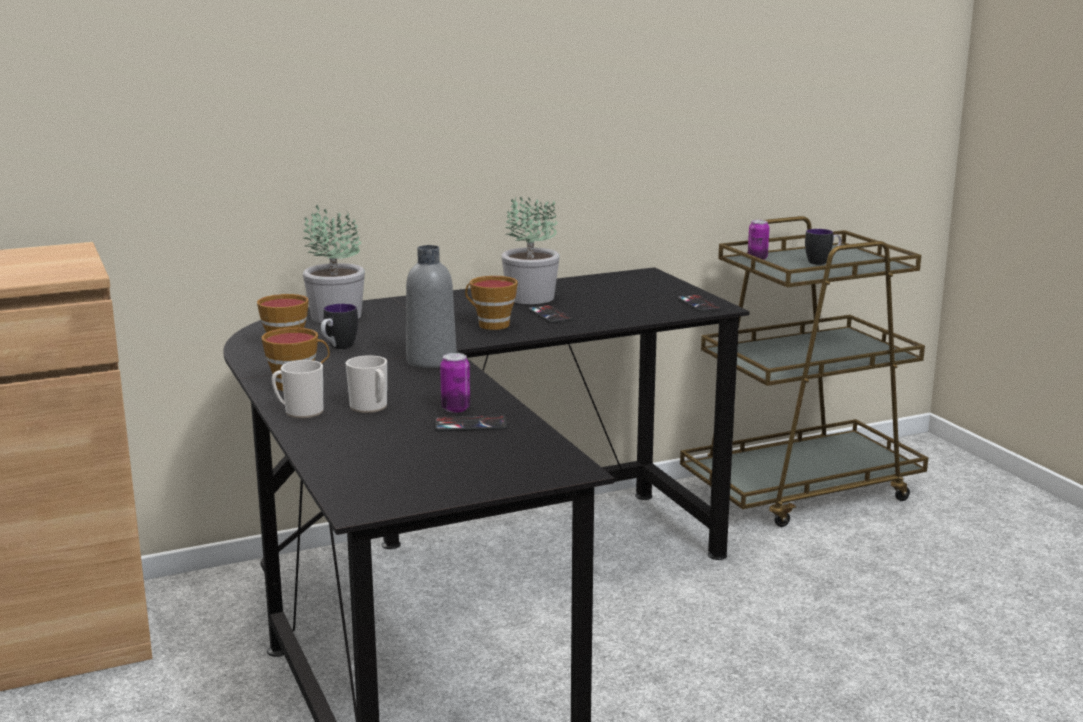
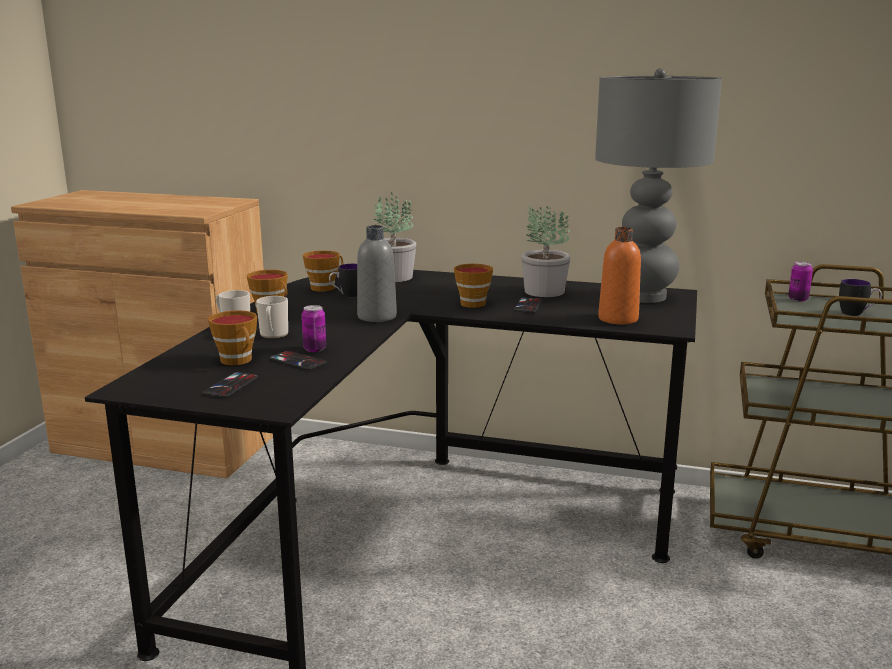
camera: 40 degrees right, 0 degrees up
phone [677,295,722,312] -> phone moved to [202,372,258,398]
none -> cup [208,310,257,365]
none -> grey table lamp [595,68,722,303]
none -> orange bottle [598,227,641,324]

